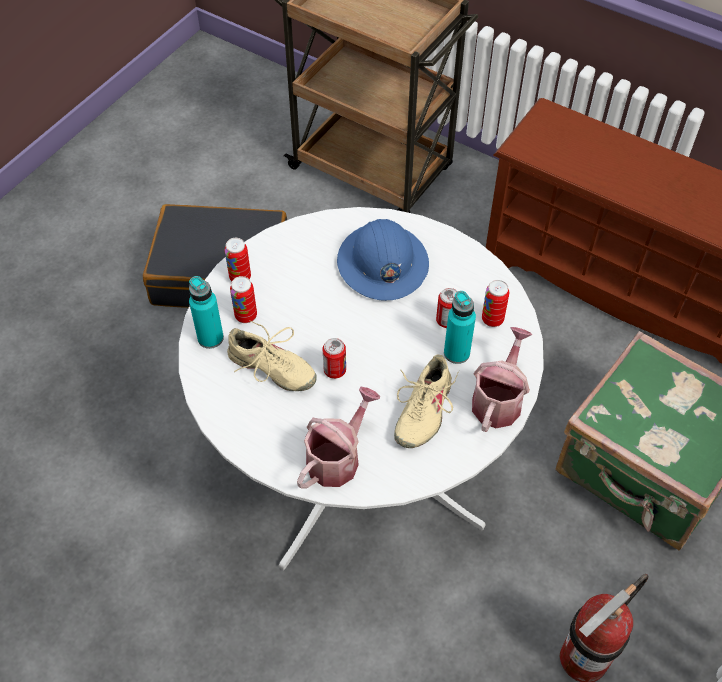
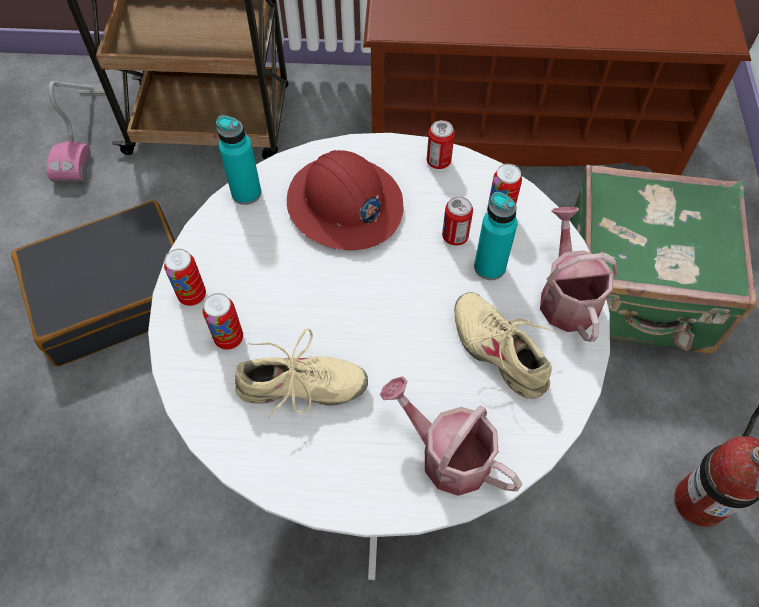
camera: 30 degrees left, 5 degrees up
turquoise bottle [189,276,224,349] -> turquoise bottle moved to [216,115,261,205]
watering can [297,387,380,489] -> watering can turned 60 degrees counterclockwise [380,376,523,496]
can [323,338,346,379] -> can moved to [427,120,455,169]
blue hard hat [337,219,429,301] -> red hard hat [287,150,404,250]
beige shoe [394,355,459,448] -> beige shoe turned 150 degrees clockwise [454,292,555,399]
none -> vacuum cleaner [47,81,105,182]

